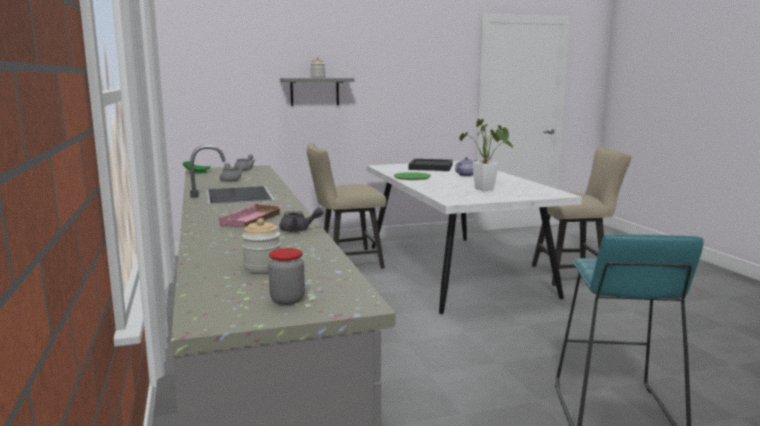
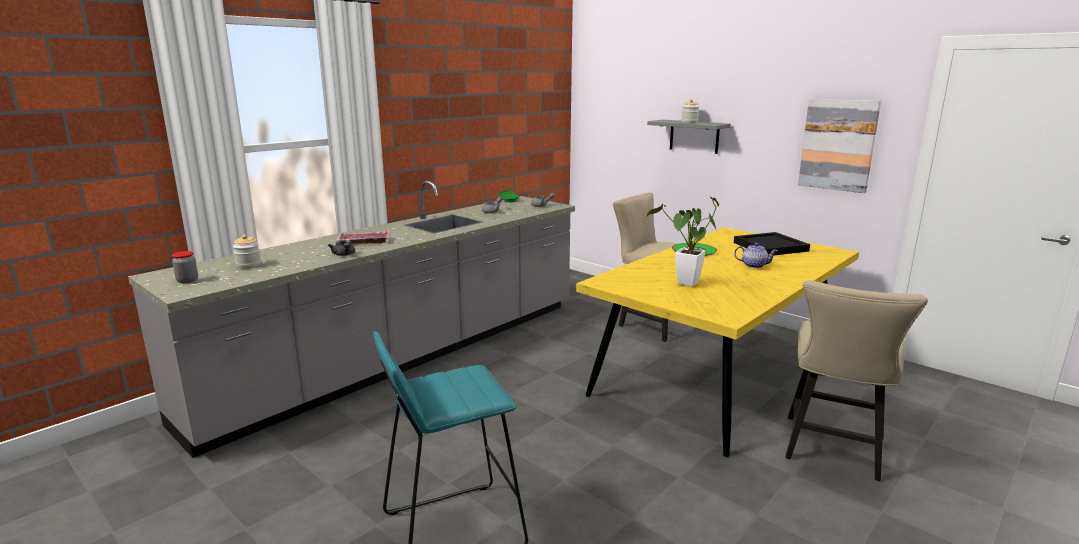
camera: 60 degrees right, 5 degrees up
white dining table [367,161,582,314] -> yellow dining table [576,228,859,457]
beige chair [532,147,632,286] -> beige chair turned 60 degrees clockwise [786,280,928,481]
none -> picture [798,99,881,193]

